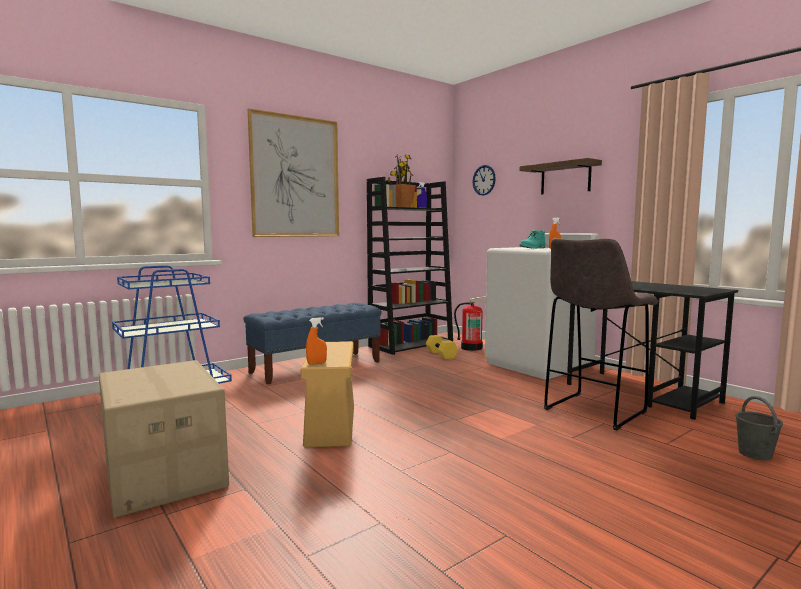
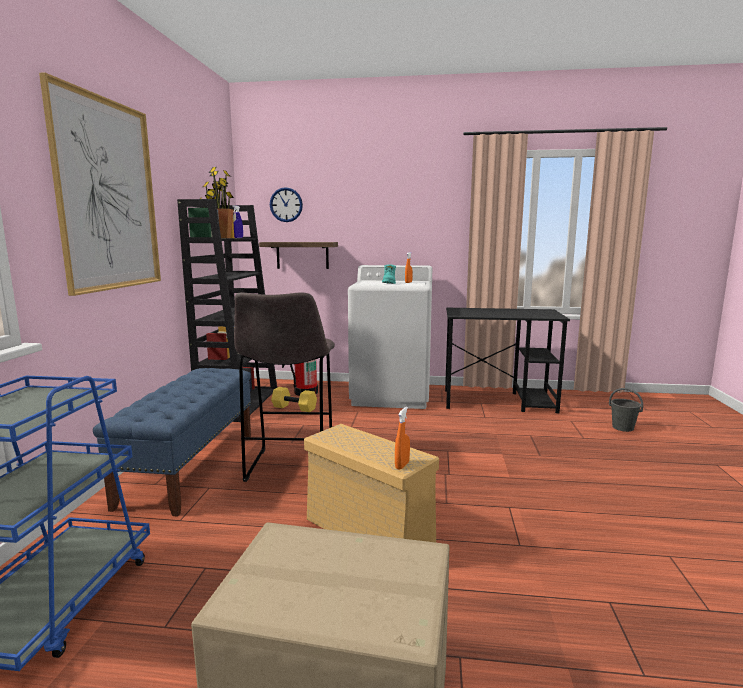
camera: 45 degrees left, 5 degrees up
shelf [519,158,602,195] -> shelf moved to [259,242,338,269]
grey stool [544,238,658,430] -> grey stool moved to [234,292,335,482]

